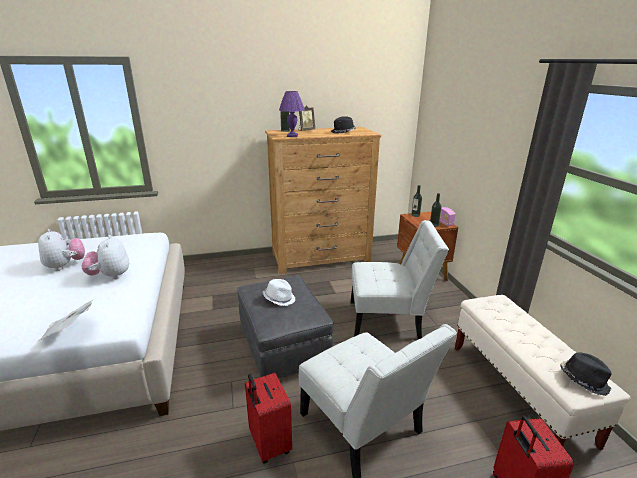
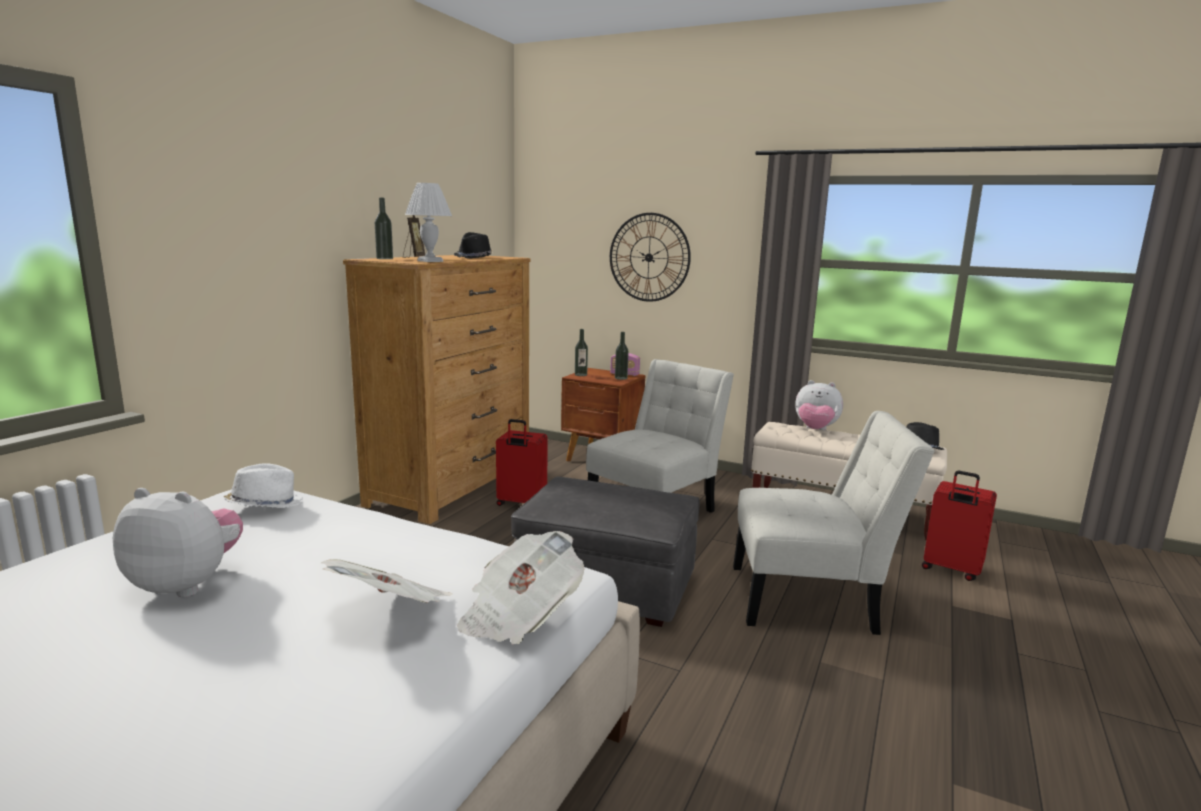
camera: 50 degrees left, 10 degrees down
plush toy [82,235,129,279] -> plush toy moved to [795,380,843,430]
red suitcase [245,373,292,464] -> red suitcase moved to [496,419,548,506]
white hat [263,279,295,306] -> white hat moved to [224,463,303,508]
purple table lamp [279,91,305,137] -> white table lamp [405,183,452,262]
none -> newspaper [321,559,452,603]
none -> wall clock [610,213,691,302]

